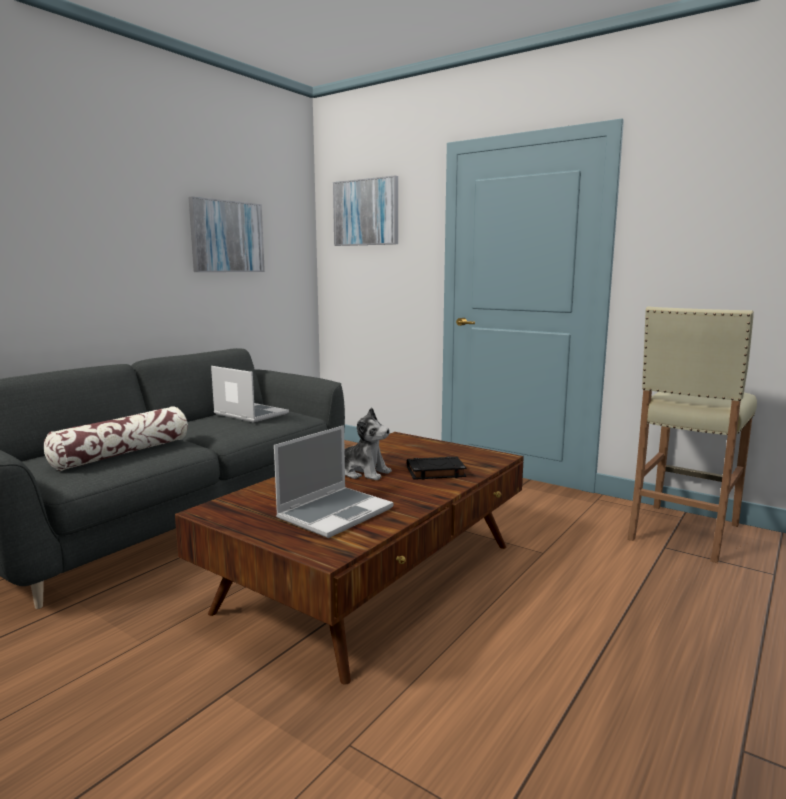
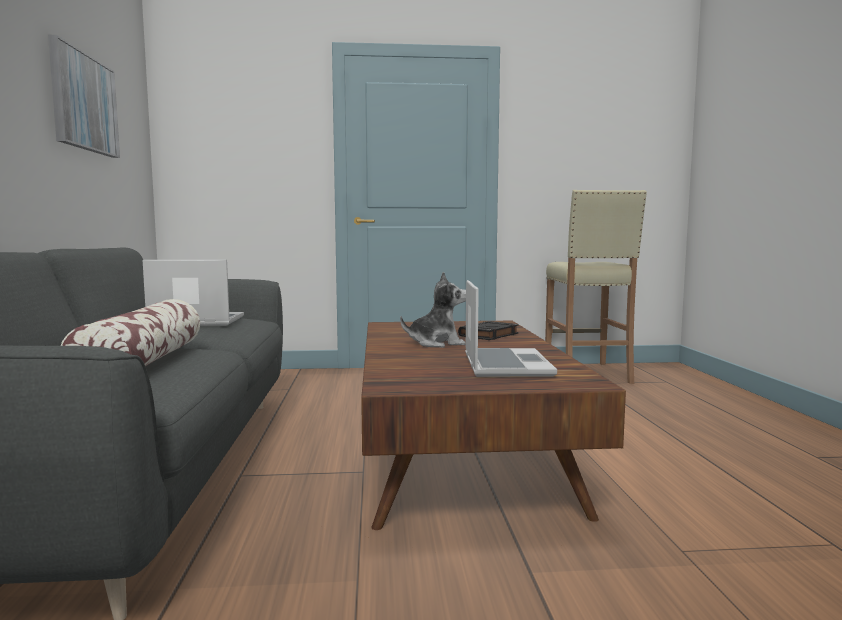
camera: 40 degrees left, 5 degrees down
picture [333,176,398,246] -> none

